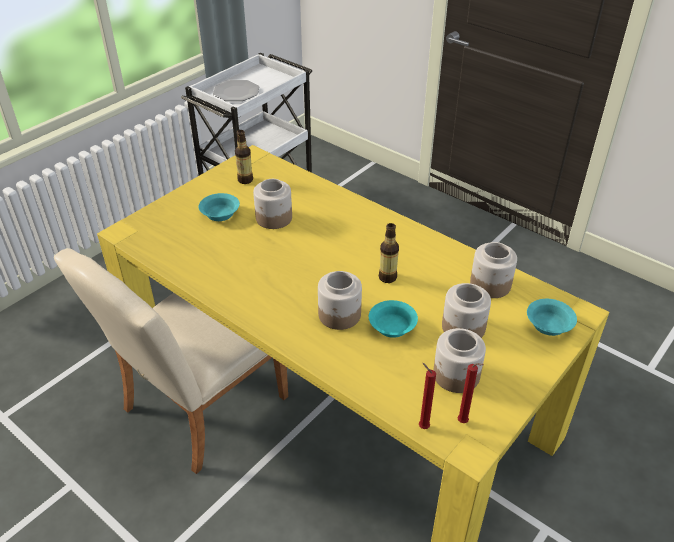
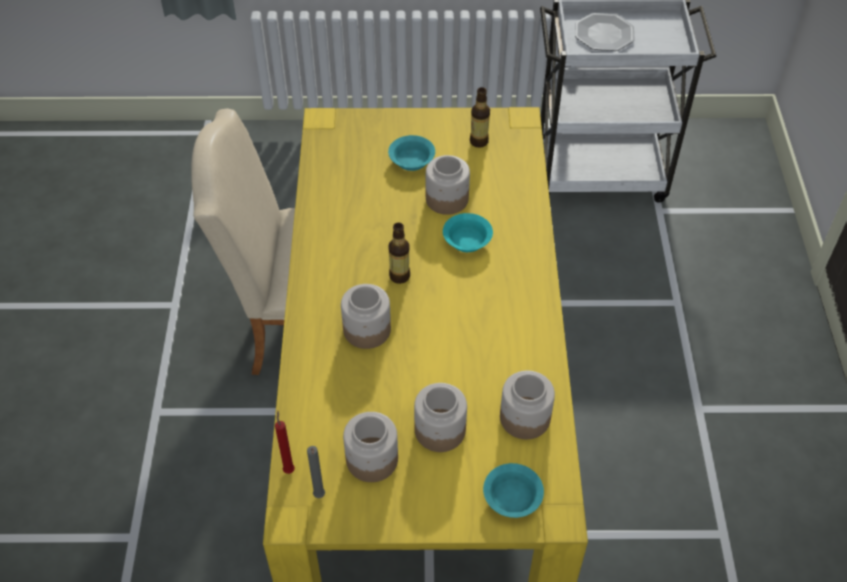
camera: 50 degrees right, 10 degrees up
turquoise bowl [369,300,418,338] -> turquoise bowl moved to [443,213,493,252]
bottle [379,223,399,283] -> bottle moved to [388,223,410,284]
red candle [457,363,484,423] -> grey candle [307,446,325,498]

